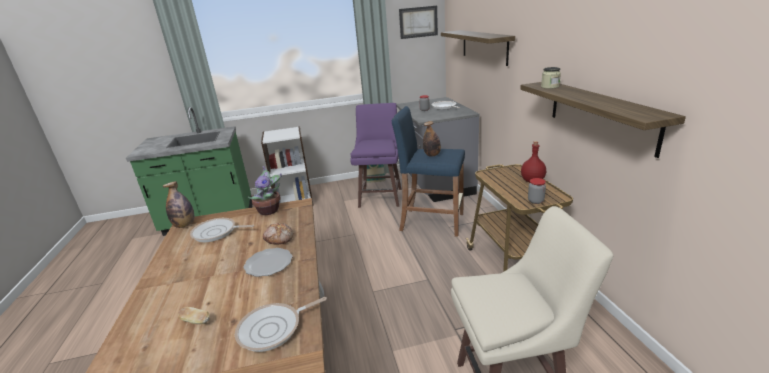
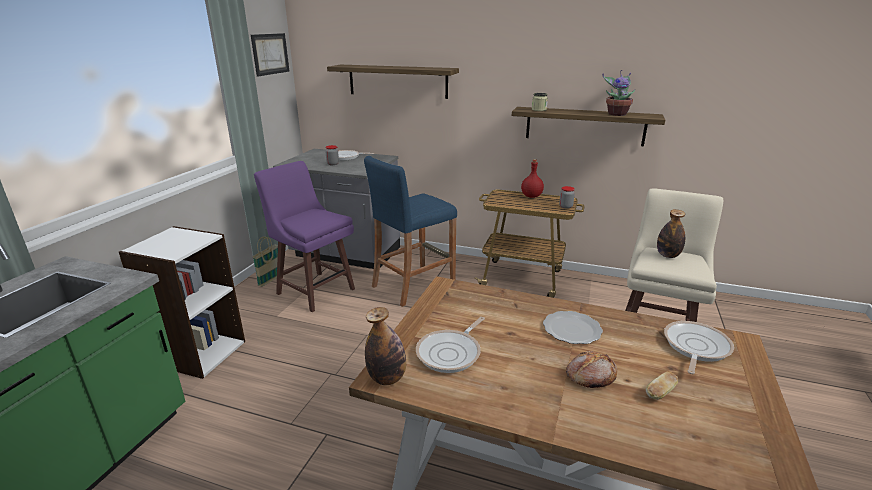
camera: 60 degrees left, 0 degrees up
frying pan [235,297,327,352] -> frying pan turned 150 degrees counterclockwise [664,321,734,374]
potted plant [247,166,282,215] -> potted plant moved to [602,70,636,116]
bread [263,223,293,245] -> bread moved to [566,351,617,388]
bottle [423,121,441,157] -> bottle moved to [657,209,685,258]

